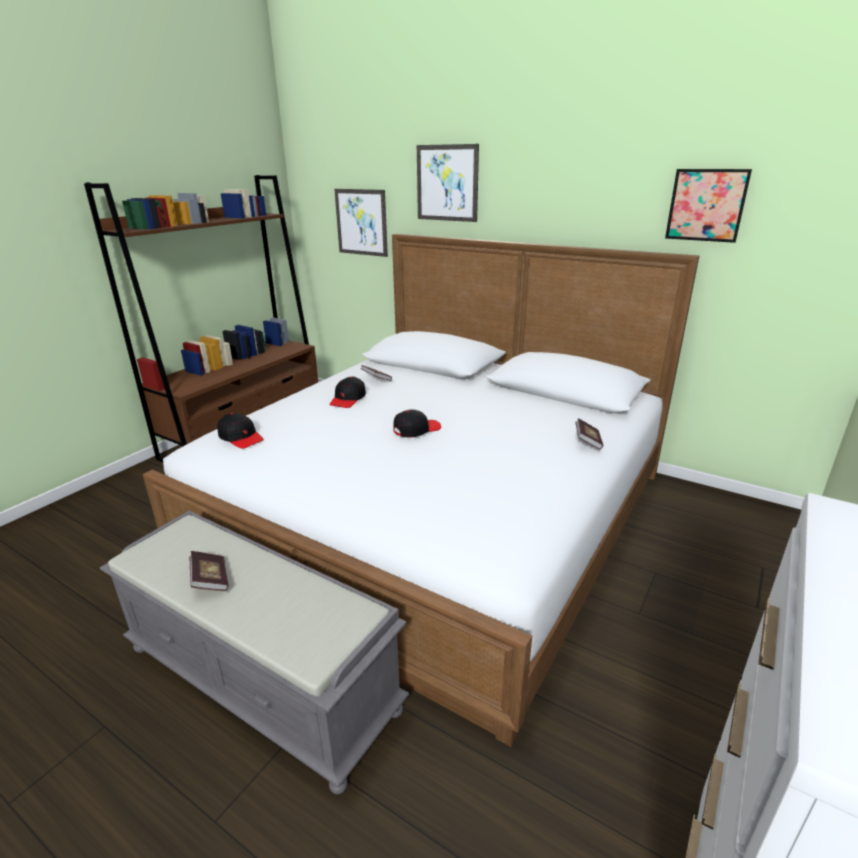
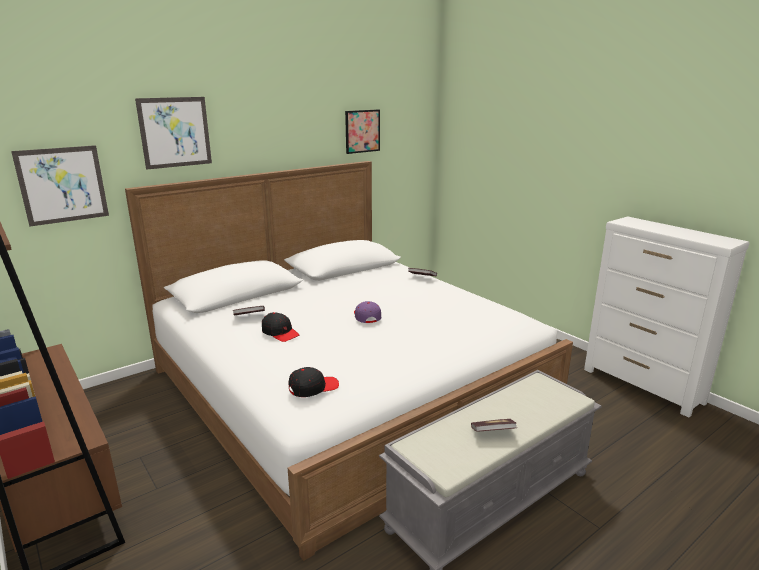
camera: 70 degrees left, 5 degrees down
black cap [393,410,441,437] -> purple cap [354,301,381,323]

